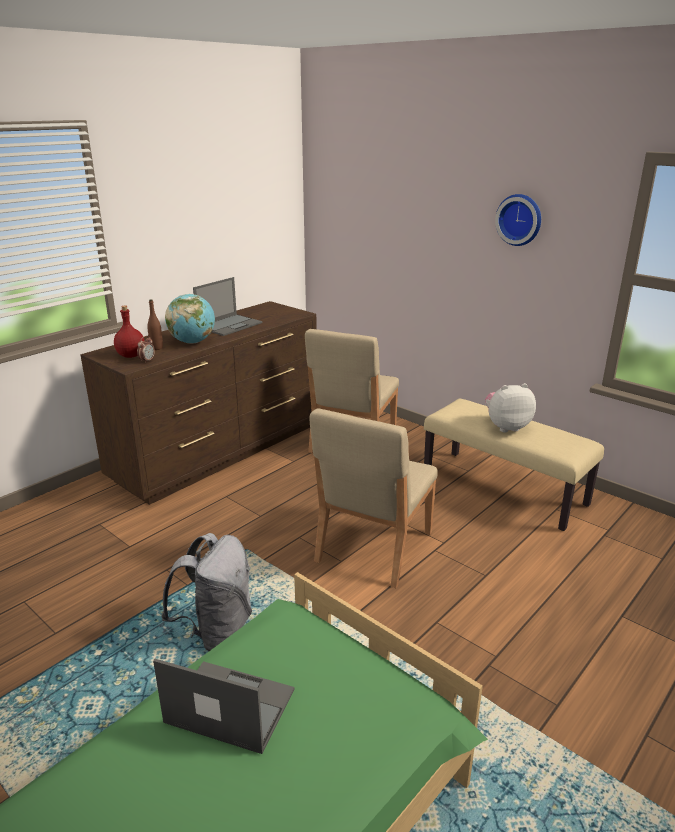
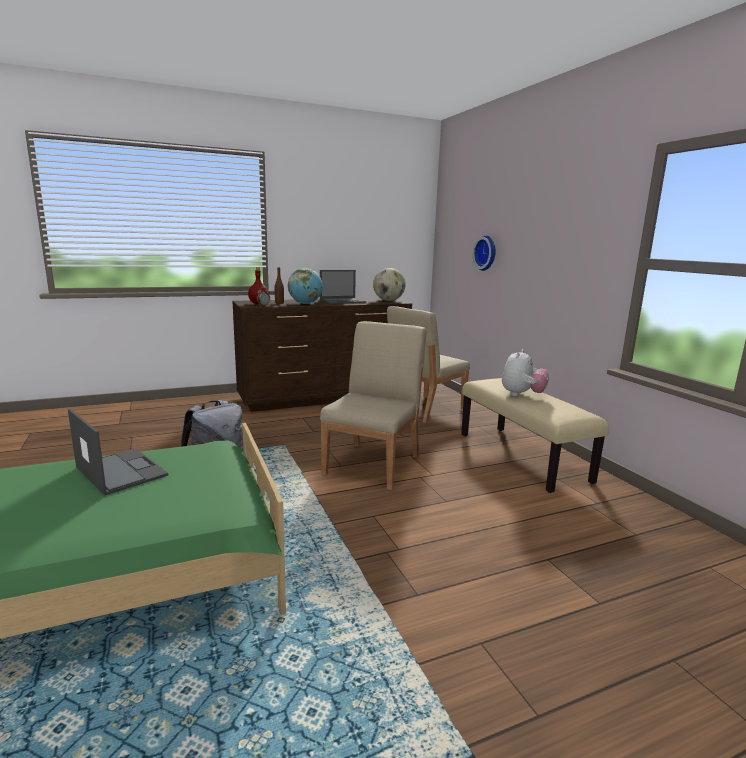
camera: 25 degrees right, 10 degrees down
beige chair [309,408,438,588] -> beige chair turned 150 degrees clockwise [320,321,426,490]
plush toy [485,383,536,432] -> plush toy turned 105 degrees clockwise [502,349,549,396]
wall clock [495,194,541,246] -> wall clock moved to [473,235,496,271]
none -> globe [373,268,406,301]

